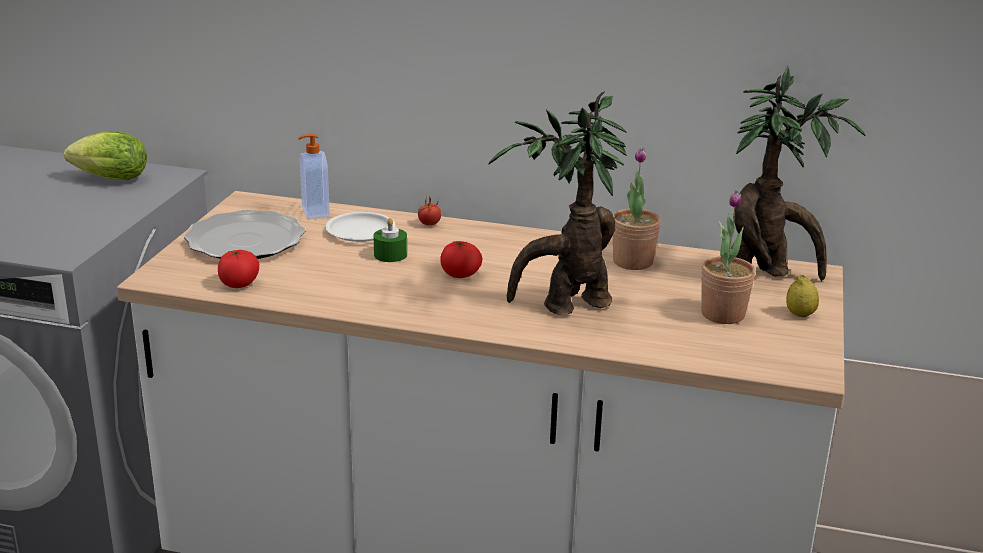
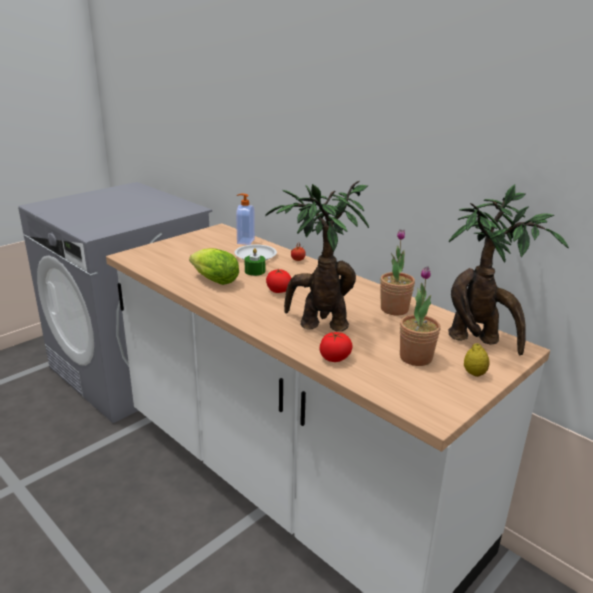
camera: 30 degrees right, 0 degrees up
lettuce [64,132,147,180] -> lettuce moved to [189,248,239,285]
plate [184,210,305,259] -> none
tomato [218,250,259,288] -> tomato moved to [319,332,353,362]

